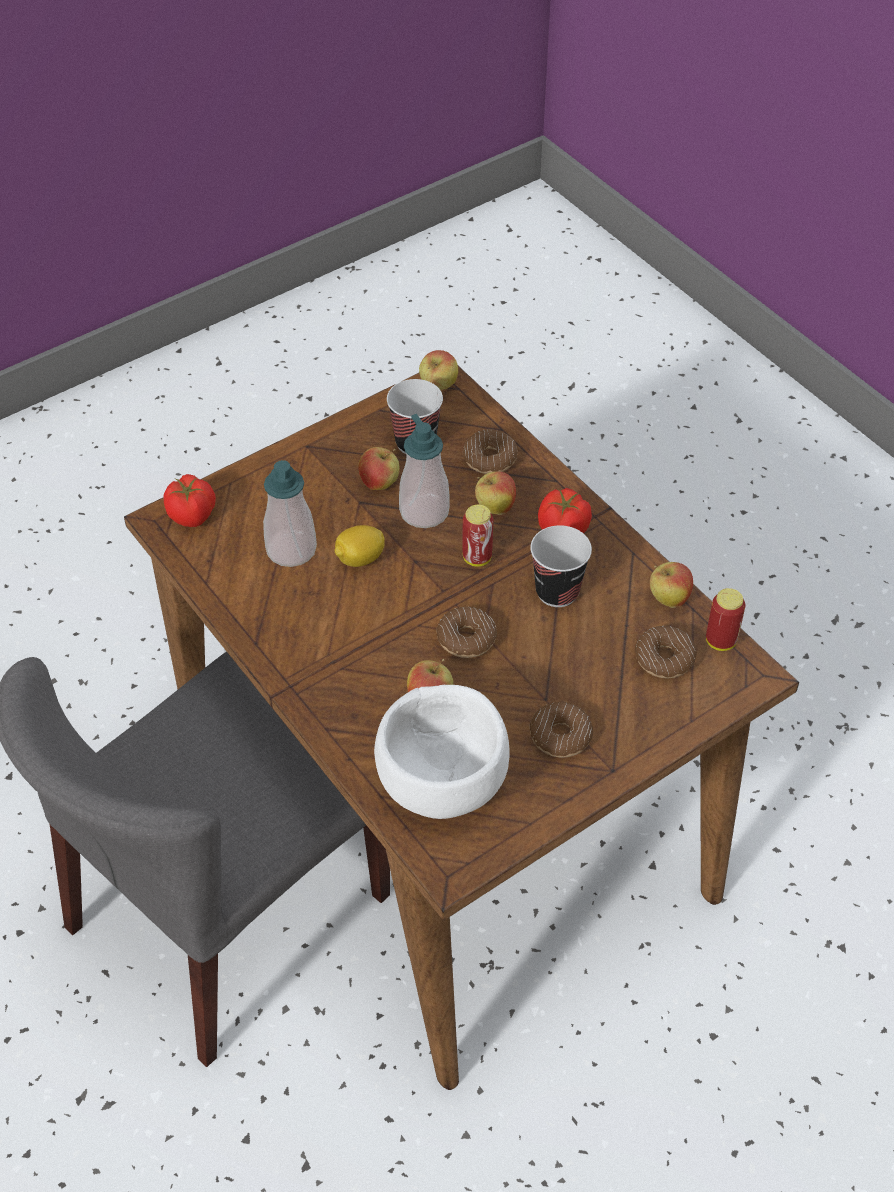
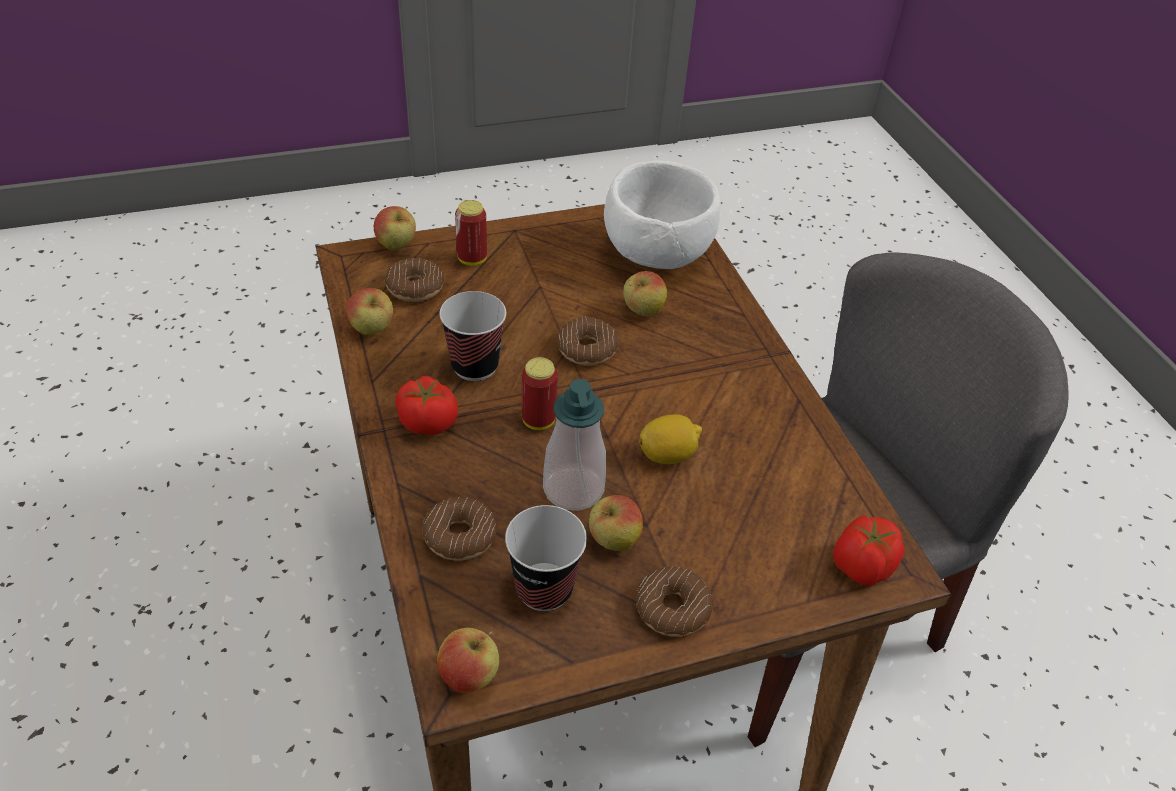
camera: 165 degrees left, 5 degrees down
soap dispenser [263,460,317,567] -> none
apple [475,471,516,515] -> apple moved to [374,206,416,250]
donut [530,702,593,758] -> donut moved to [636,566,713,637]
can [706,588,746,651] -> can moved to [455,200,487,266]

